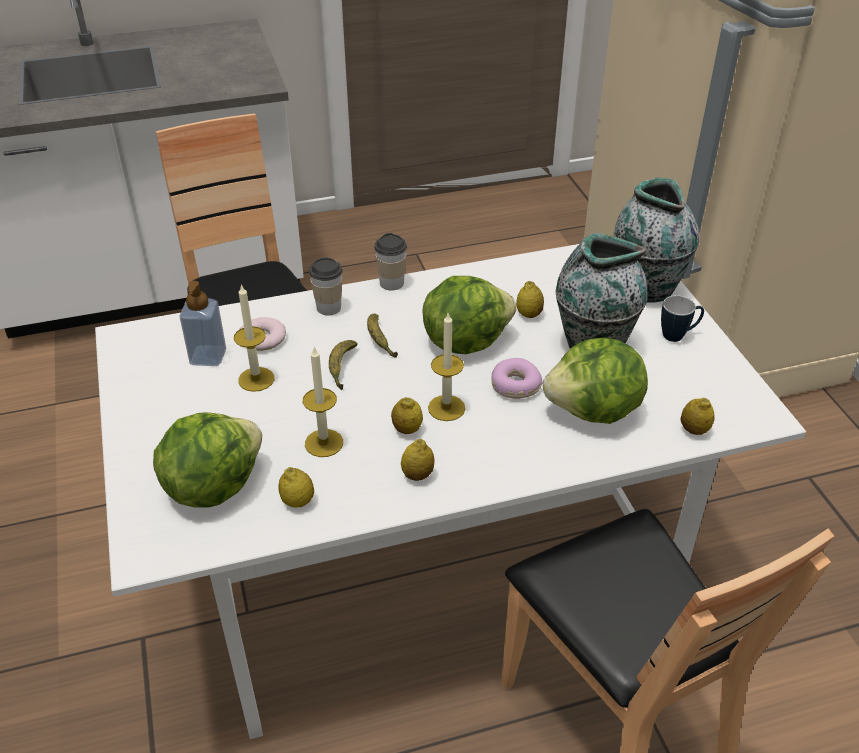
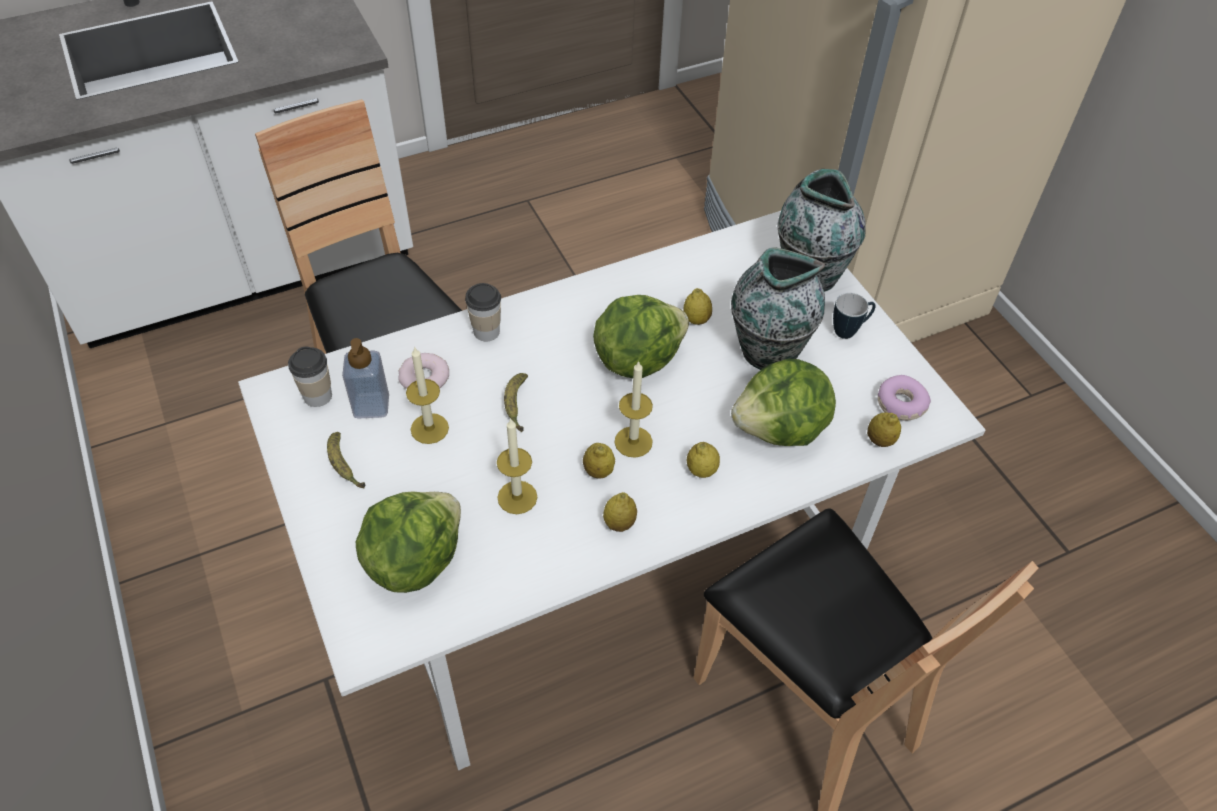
camera: 10 degrees left, 10 degrees up
lemon [278,467,314,508] -> lemon moved to [687,442,720,478]
banana [367,314,398,358] -> banana moved to [327,432,365,488]
cup [374,233,407,290] -> cup moved to [288,346,332,407]
donut [491,358,543,399] -> donut moved to [878,375,931,421]

